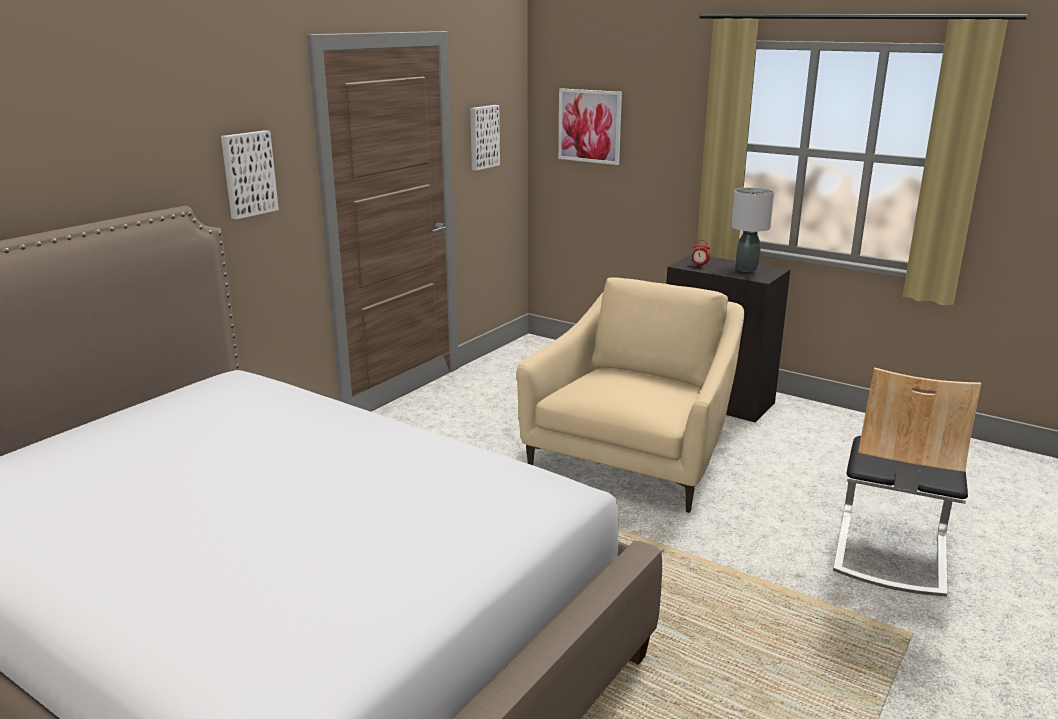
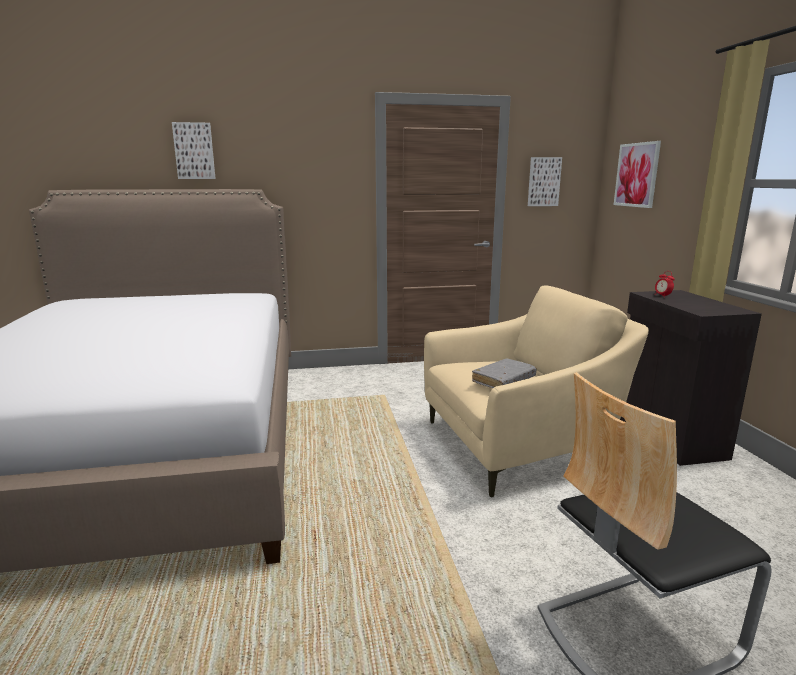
camera: 45 degrees right, 5 degrees down
picture [221,130,279,220] -> picture moved to [172,122,216,179]
grey table lamp [731,187,774,272] -> none
none -> grey book [472,359,537,388]

